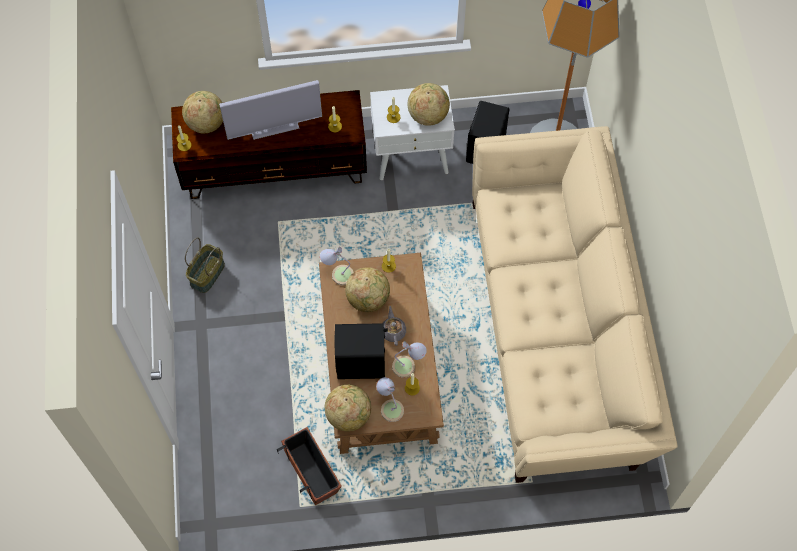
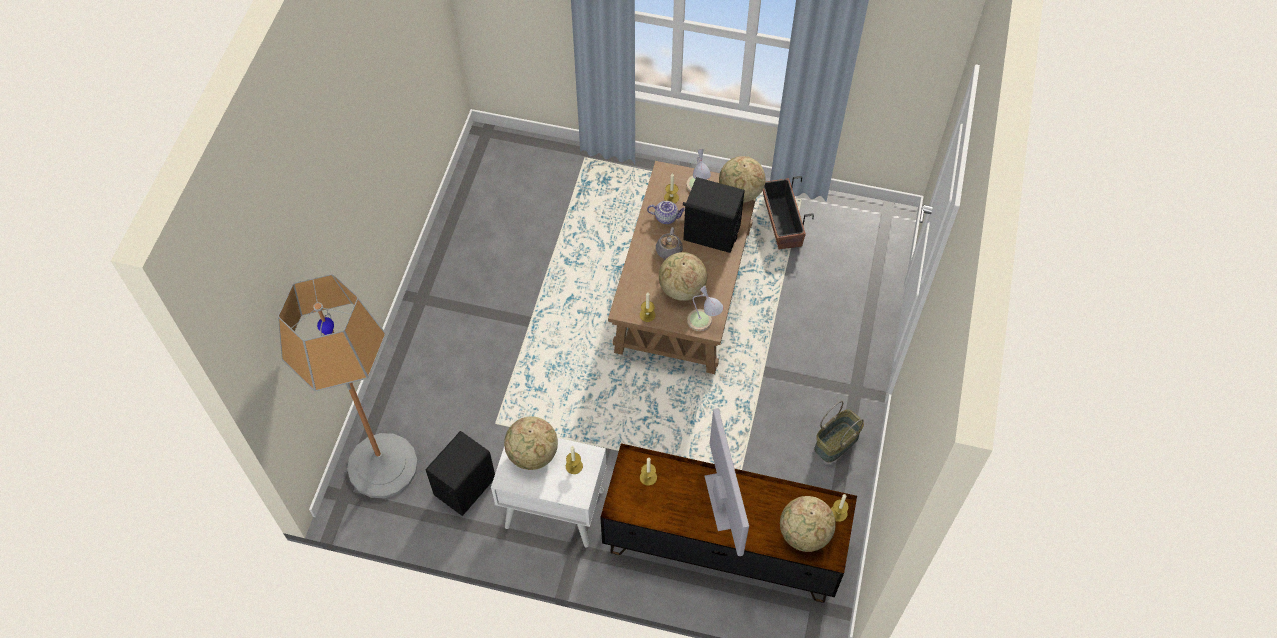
camera: 160 degrees left, 5 degrees down
television [219,80,322,140] -> television turned 75 degrees clockwise [705,408,749,556]
table lamp [392,341,427,378] -> teapot [647,201,685,224]
beige sofa [472,126,678,483] -> none

